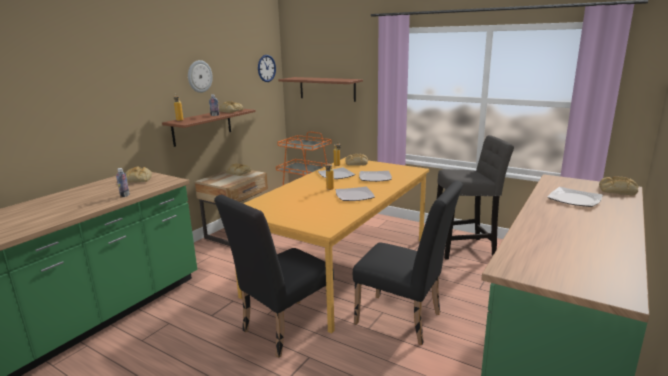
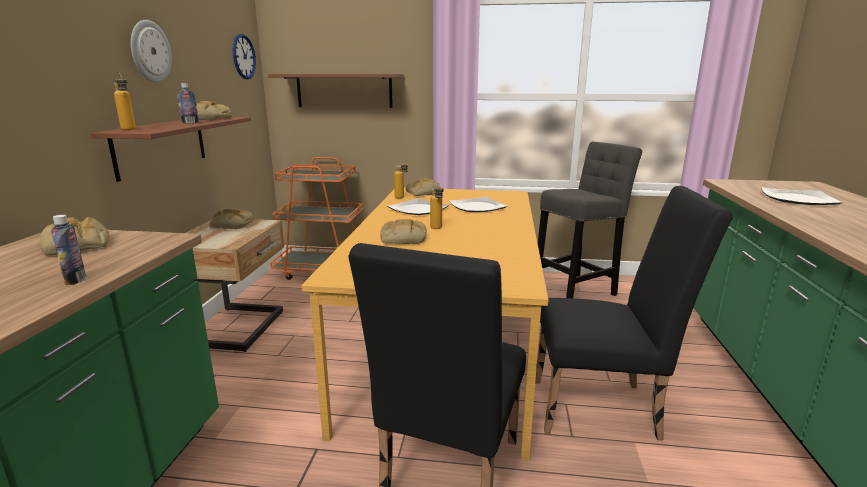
camera: 25 degrees left, 0 degrees up
plate [336,187,375,201] -> none
bread [599,176,638,195] -> bread moved to [380,219,427,244]

